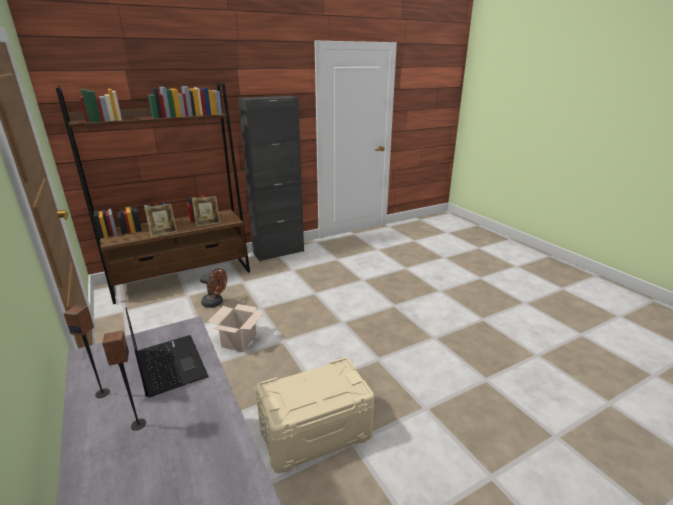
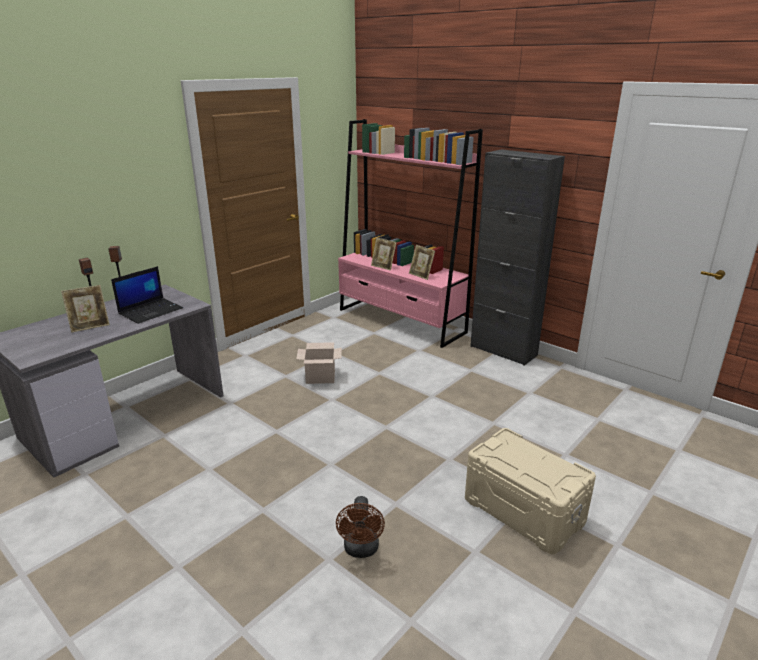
camera: 70 degrees right, 0 degrees up
brown bookcase [56,82,250,304] -> pink bookcase [338,119,483,348]
brown fan [200,268,227,308] -> brown fan moved to [336,496,385,558]
beige storage box [256,357,374,473] -> beige storage box moved to [465,428,596,554]
none -> picture frame [61,285,110,333]

